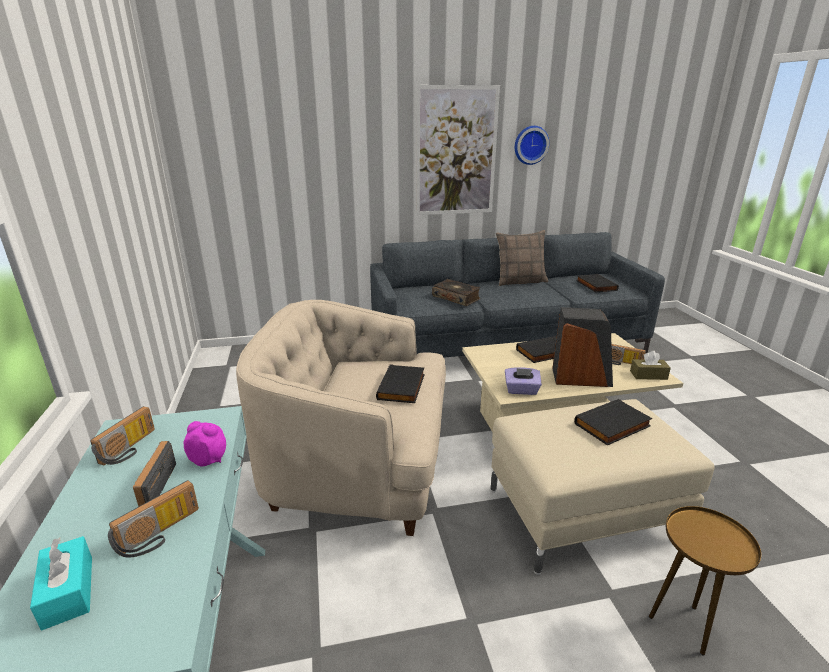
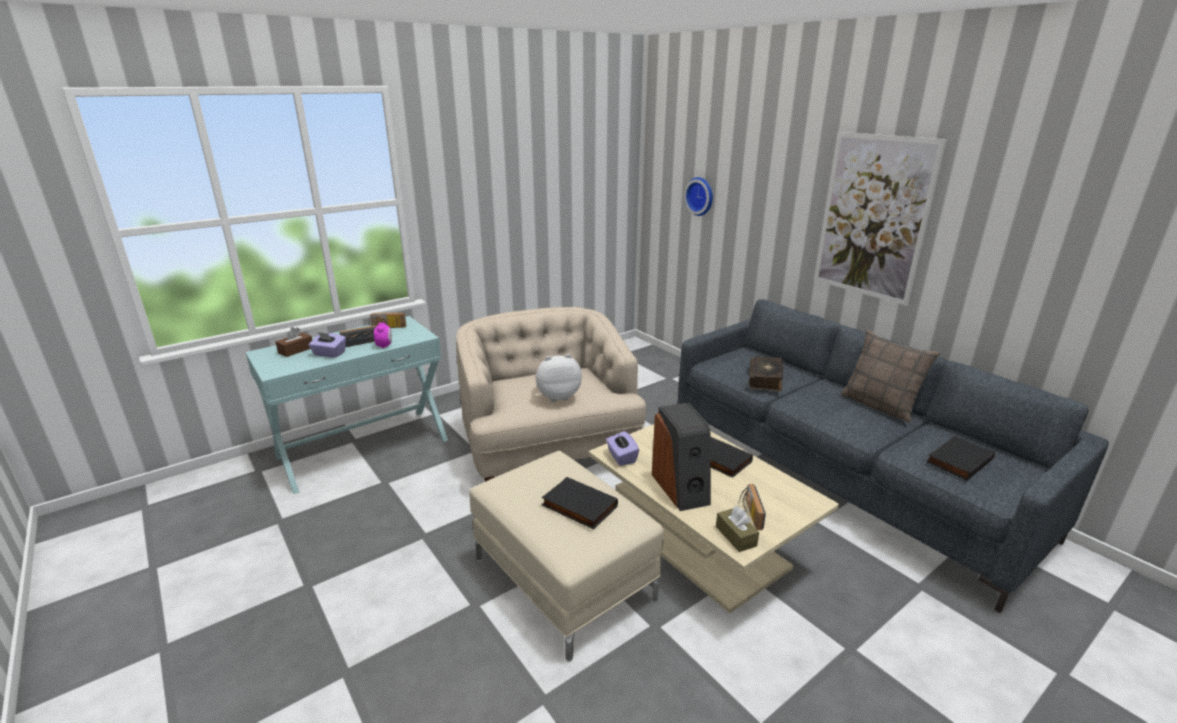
camera: 65 degrees right, 0 degrees up
turquoise tissue box [30,536,92,630] -> brown tissue box [276,327,312,357]
radio [108,480,199,557] -> purple tissue box [308,332,346,358]
black book [376,364,425,403] -> plush toy [536,354,582,402]
wall clock [515,126,549,165] -> wall clock moved to [684,177,713,216]
brown side table [649,506,761,656] -> none

